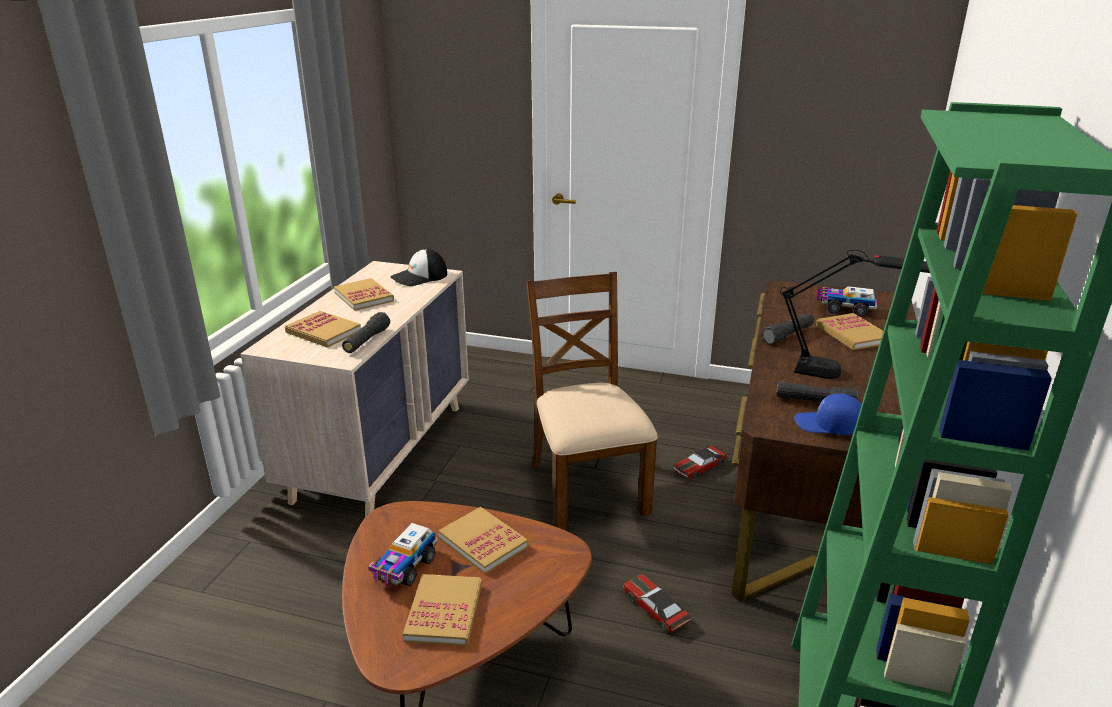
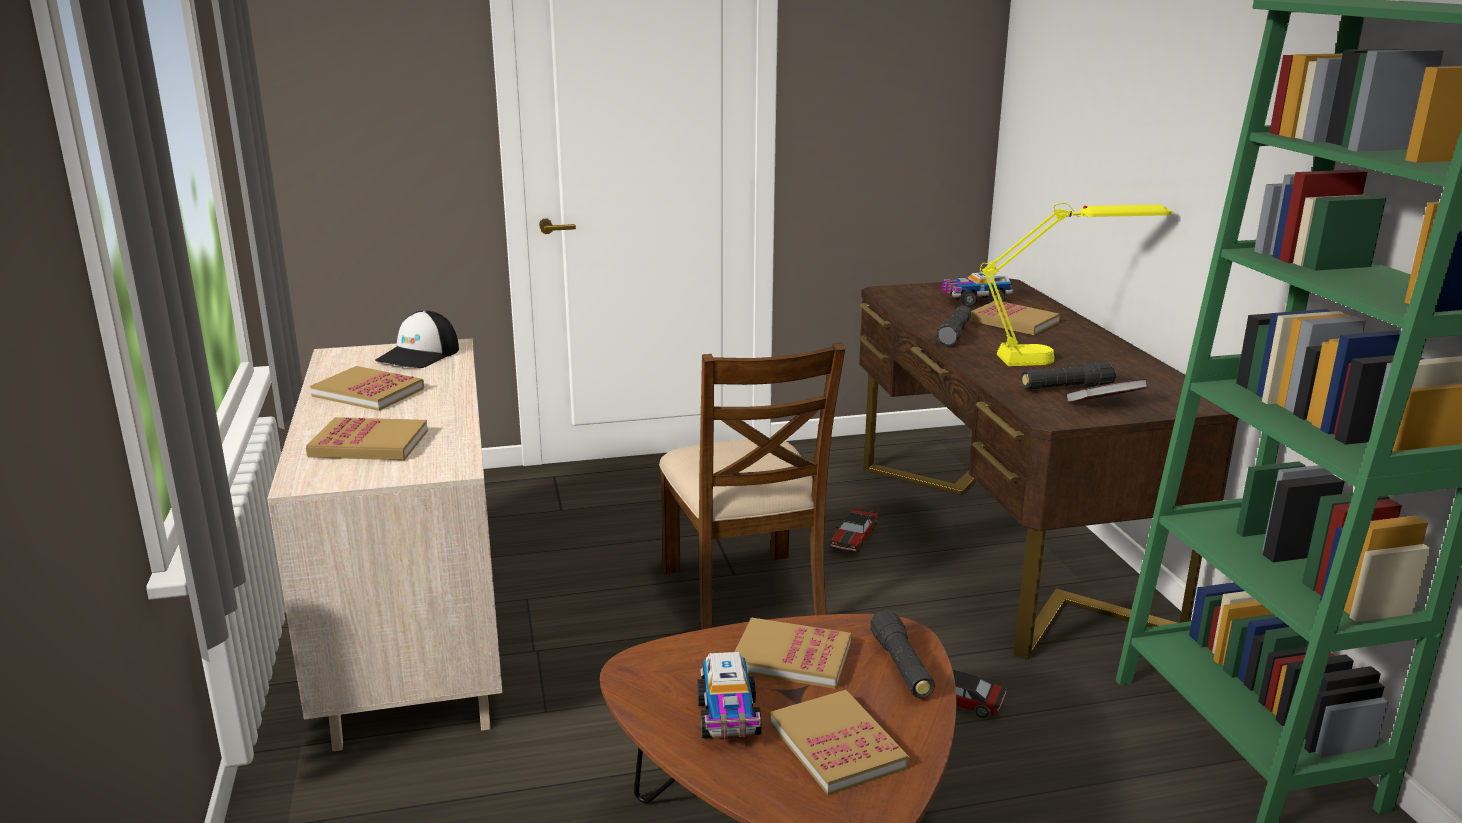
camera: 30 degrees left, 5 degrees down
black flashlight [342,312,390,353] -> black flashlight moved to [870,610,935,698]
brown chair [526,272,658,530] -> brown chair turned 150 degrees counterclockwise [659,343,845,630]
black table lamp [780,250,930,379] -> yellow table lamp [980,203,1172,366]
blue cap [794,393,861,435] -> book [1066,379,1148,402]

